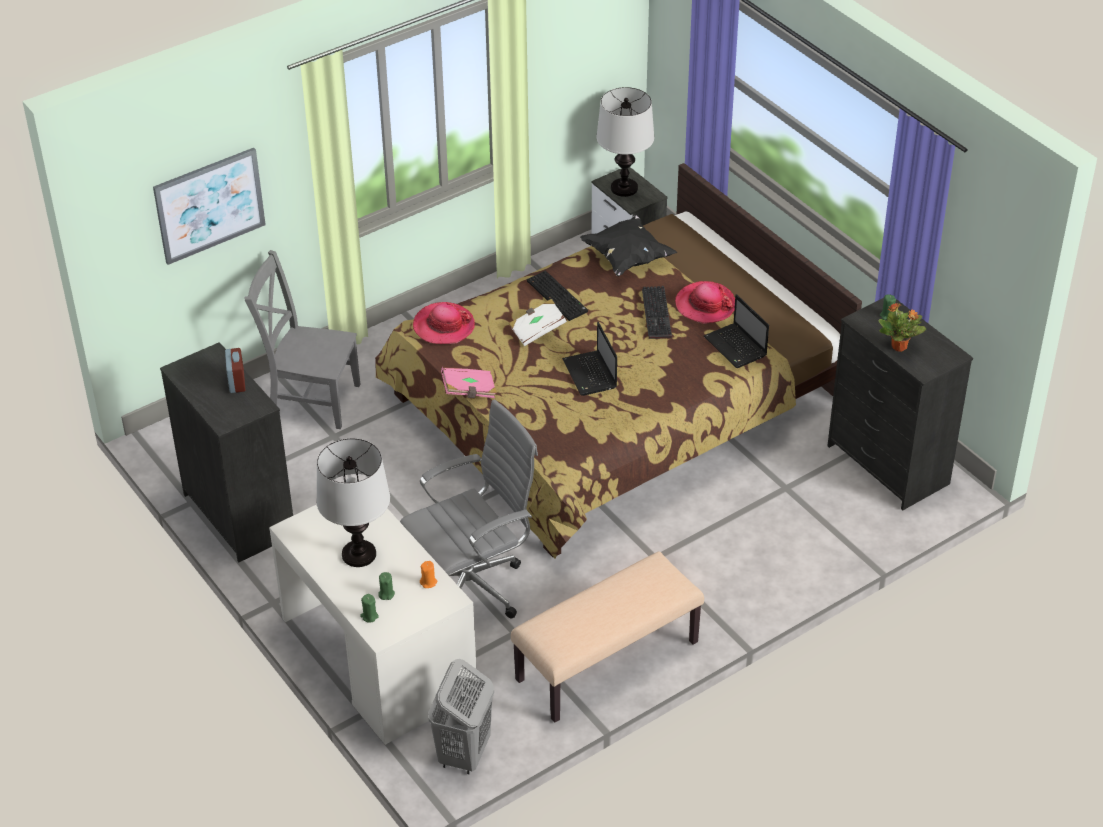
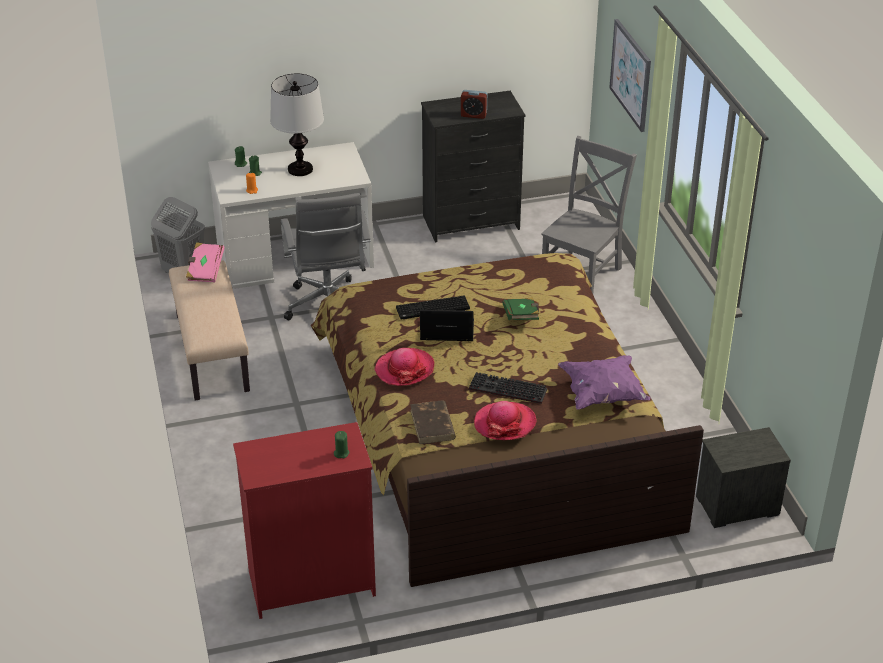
camera: 110 degrees right, 5 degrees down
hat [413,302,475,344] -> hat moved to [375,348,434,386]
pink book [441,367,497,398] -> pink book moved to [186,242,225,282]
white book [509,299,567,346] -> green book [502,297,539,320]
keyboard [527,271,588,321] -> keyboard moved to [396,296,470,320]
black pillow [580,215,677,276] -> purple pillow [558,355,651,409]
table lamp [596,87,654,197] -> none
laptop [704,294,769,368] -> brown book [410,400,456,444]
black dresser [827,298,973,510] -> red dresser [233,422,376,619]
potted plant [879,302,926,352] -> none

